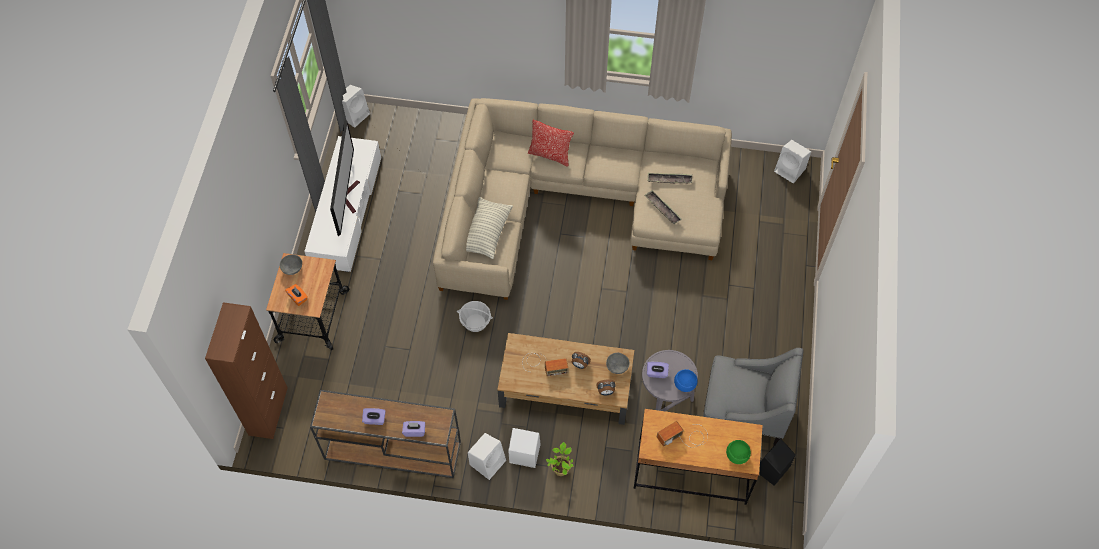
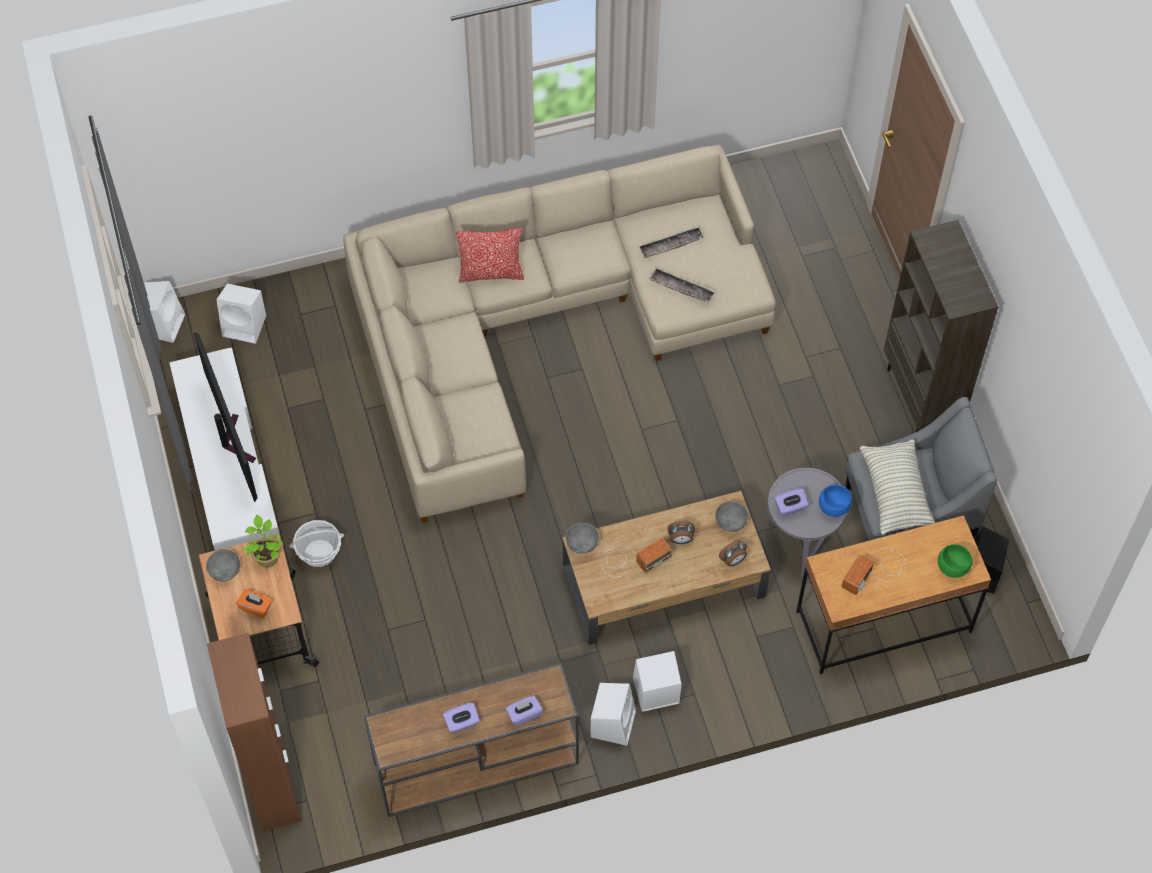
camera: 25 degrees left, 0 degrees up
basket [457,301,493,332] -> basket moved to [289,520,344,567]
pillow [466,197,513,259] -> pillow moved to [860,440,935,535]
potted plant [546,442,573,476] -> potted plant moved to [242,515,283,568]
white speaker [774,140,811,184] -> white speaker moved to [216,284,266,344]
none -> grey bowl [566,523,599,554]
none -> brown bookcase [884,220,998,432]

